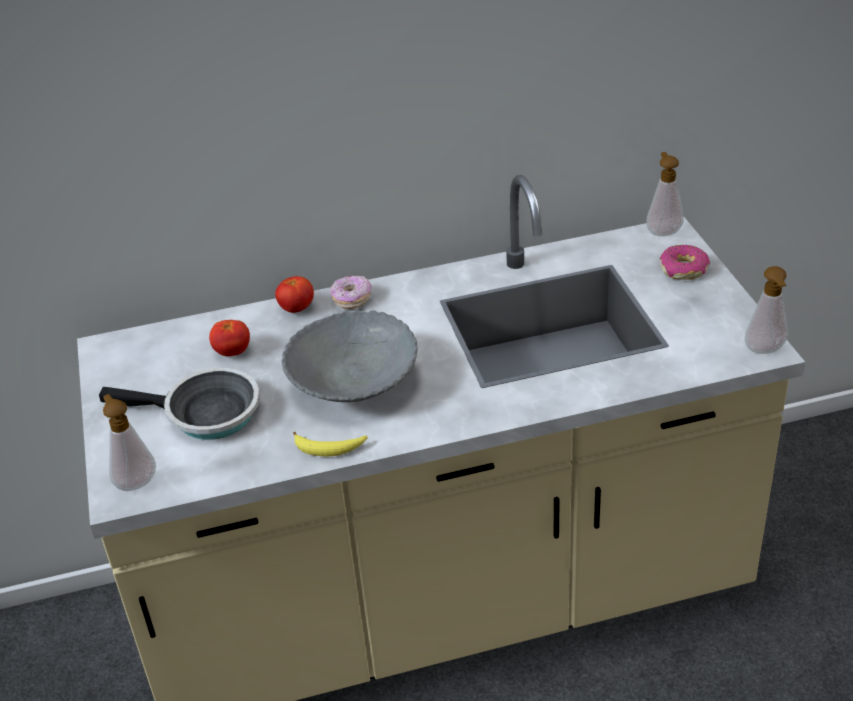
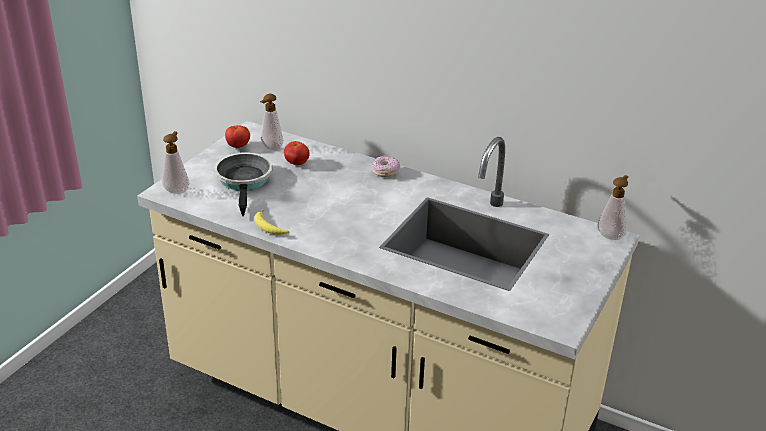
camera: 40 degrees right, 5 degrees down
frying pan [99,368,260,440] -> frying pan turned 150 degrees counterclockwise [214,152,273,216]
tomato [275,276,314,313] -> tomato moved to [225,126,250,148]
grey bowl [282,310,418,402] -> none
donut [660,245,710,280] -> none
soap dispenser [745,266,788,354] -> soap dispenser moved to [260,94,283,150]

